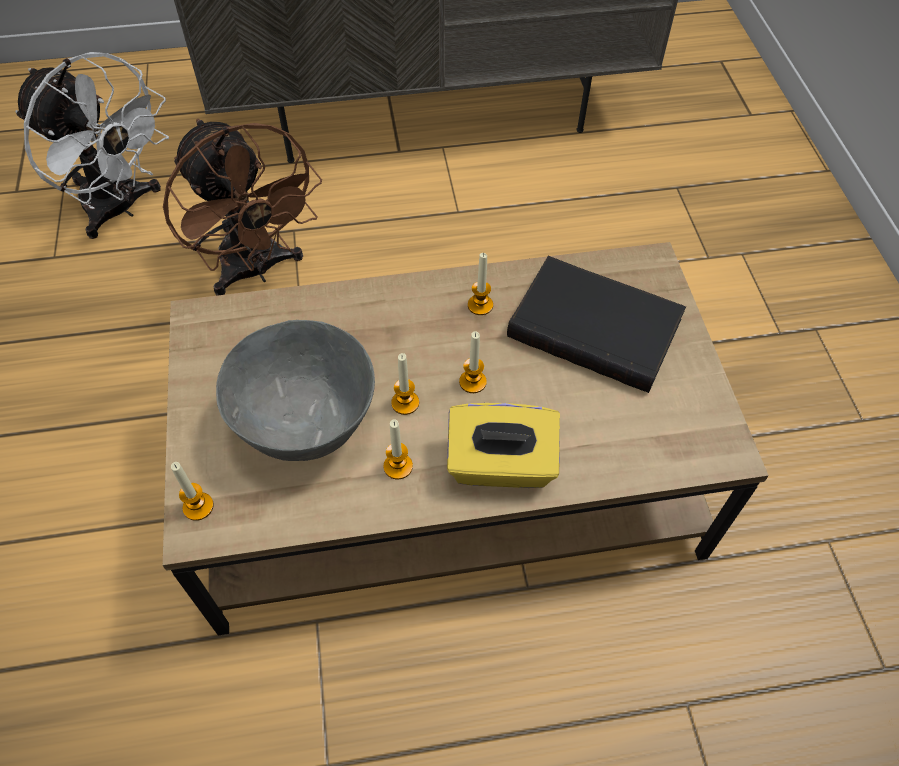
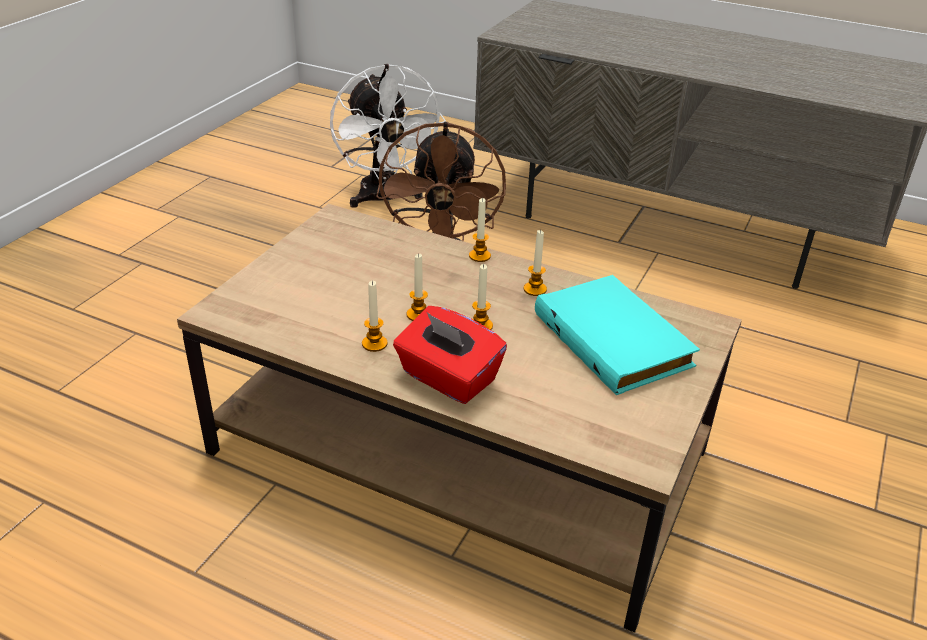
camera: 35 degrees right, 20 degrees down
candle [171,462,214,521] -> candle moved to [469,198,491,262]
grey bowl [216,320,375,461] -> none
yellow tissue box [447,403,560,488] -> red tissue box [393,306,507,404]
black book [507,256,686,393] -> turquoise book [535,275,700,395]

